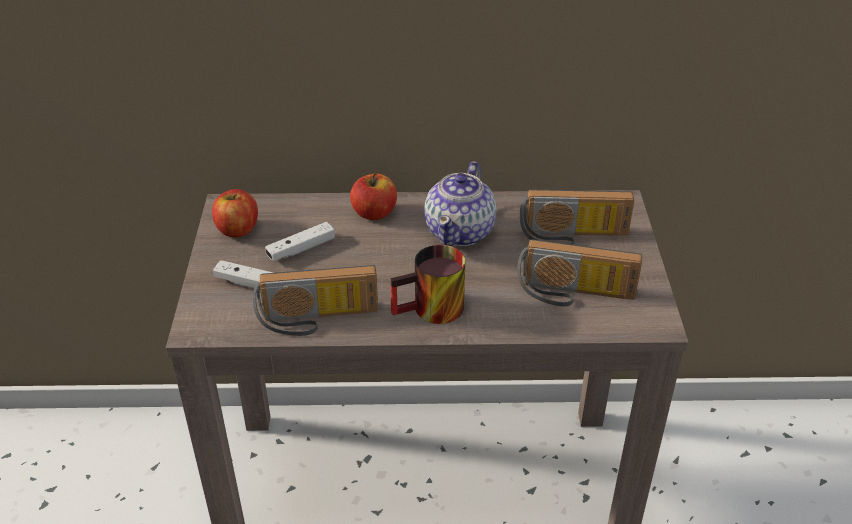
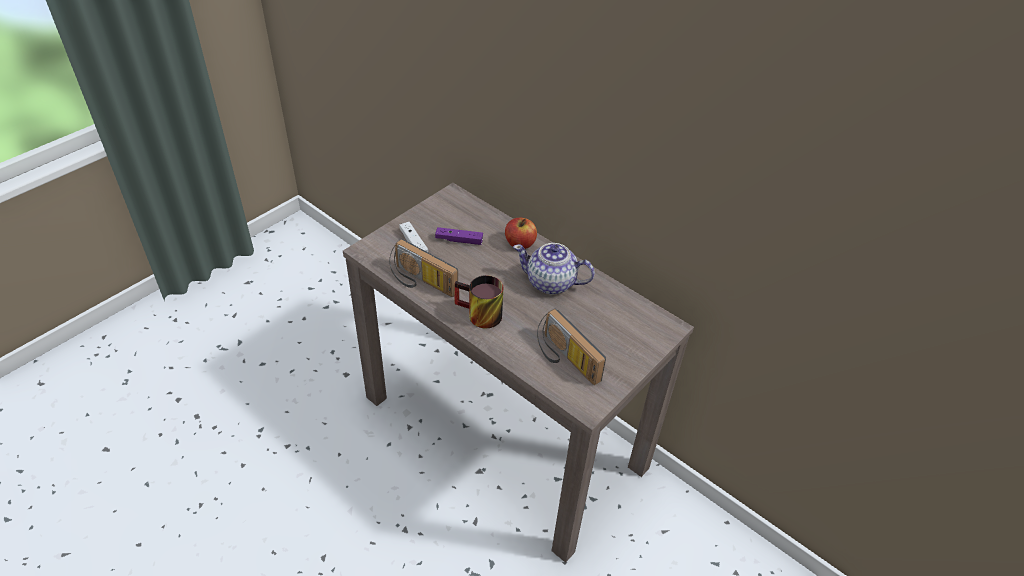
camera: 40 degrees right, 5 degrees up
apple [212,189,258,237] -> none
white game controller [265,222,335,261] -> purple game controller [435,227,483,245]
teapot [424,162,497,246] -> teapot turned 45 degrees clockwise [513,243,595,295]
radio [520,189,634,245] -> none

